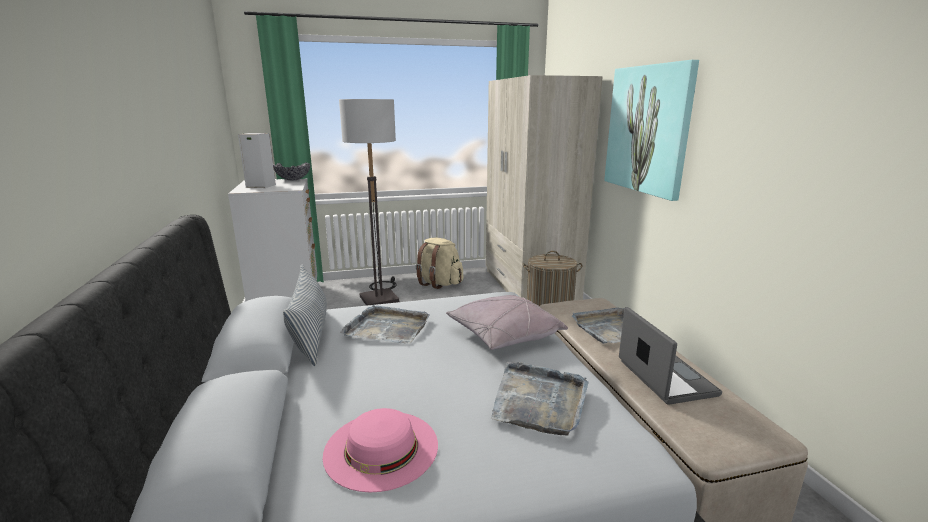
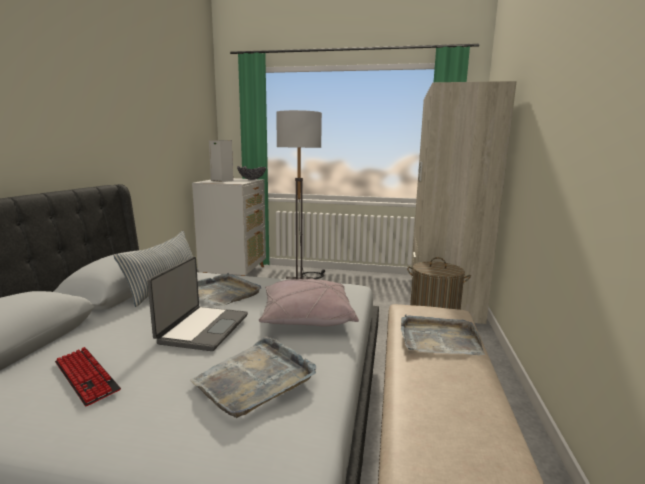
camera: 25 degrees right, 5 degrees down
pink hat [323,408,438,492] -> keyboard [55,347,121,407]
beige backpack [416,238,463,289] -> none
picture [604,60,699,201] -> none
laptop [619,307,722,405] -> laptop moved to [147,256,248,351]

